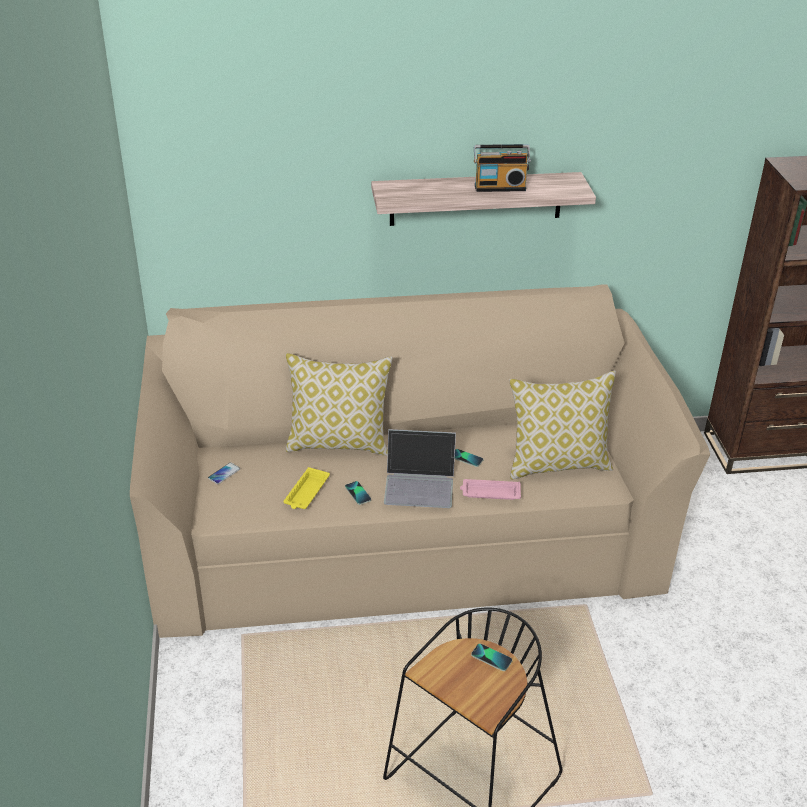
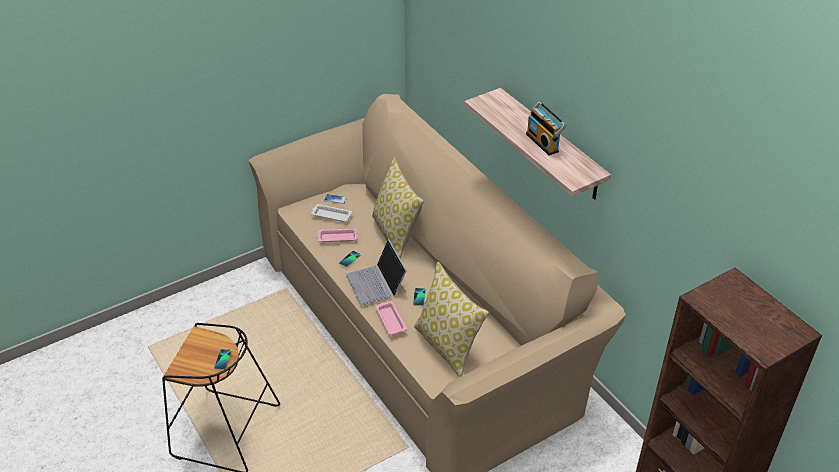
camera: 65 degrees right, 5 degrees up
yellow tray [283,467,330,509] -> pink tray [316,228,358,242]
none -> white tray [311,204,352,222]

